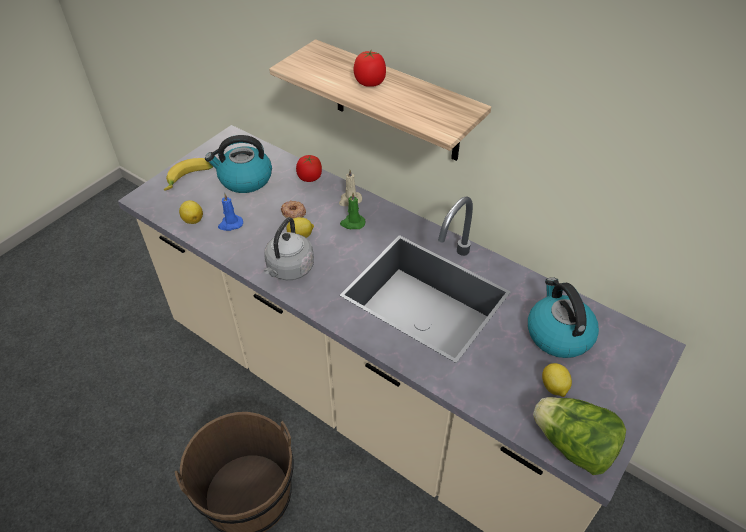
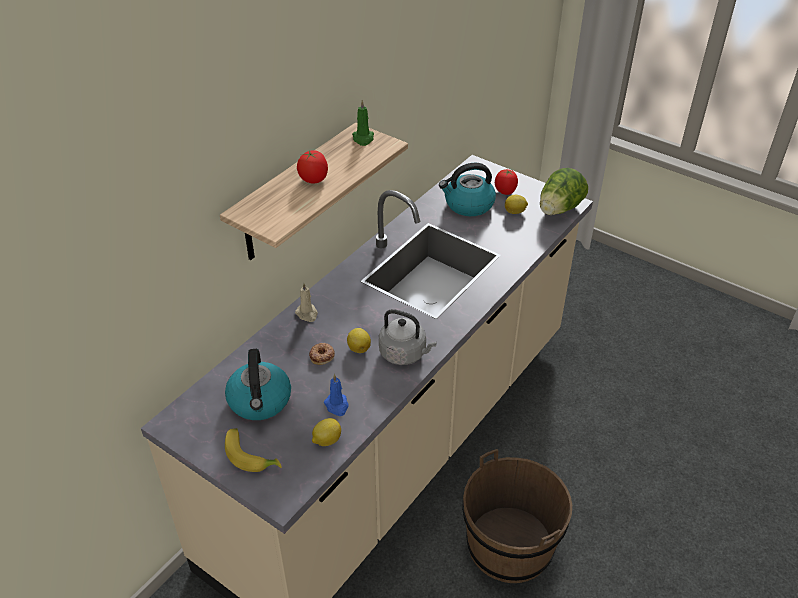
camera: 90 degrees left, 5 degrees down
tomato [296,155,322,182] -> tomato moved to [495,169,518,195]
green candle [340,192,365,229] -> green candle moved to [352,100,374,146]

